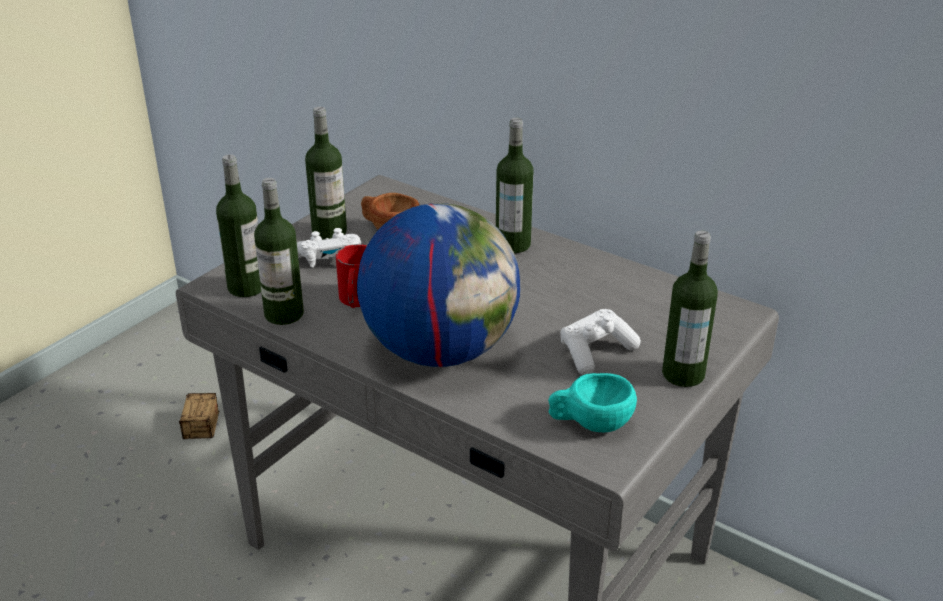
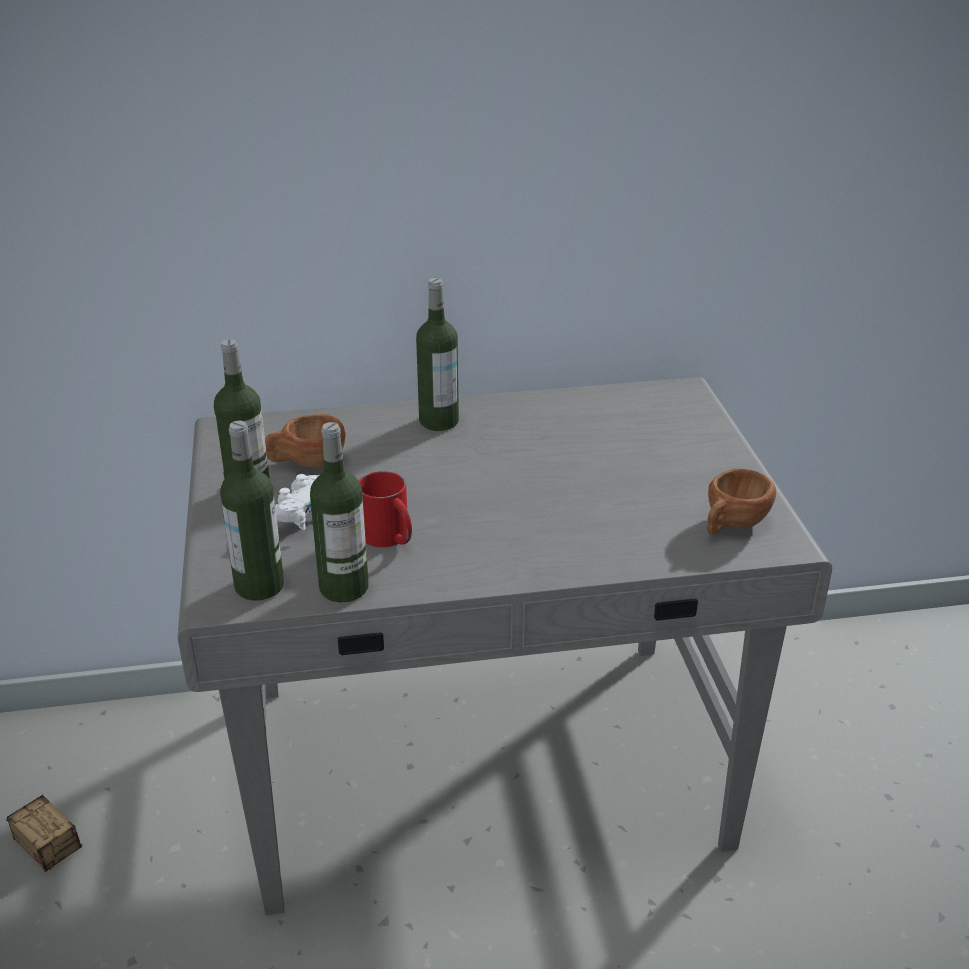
camera: 45 degrees left, 0 degrees up
globe [357,203,521,367] -> none
turquoise cup [548,373,637,432] -> brown cup [707,468,776,535]
white game controller [560,309,641,375] -> none
bottle [662,231,718,387] -> none

